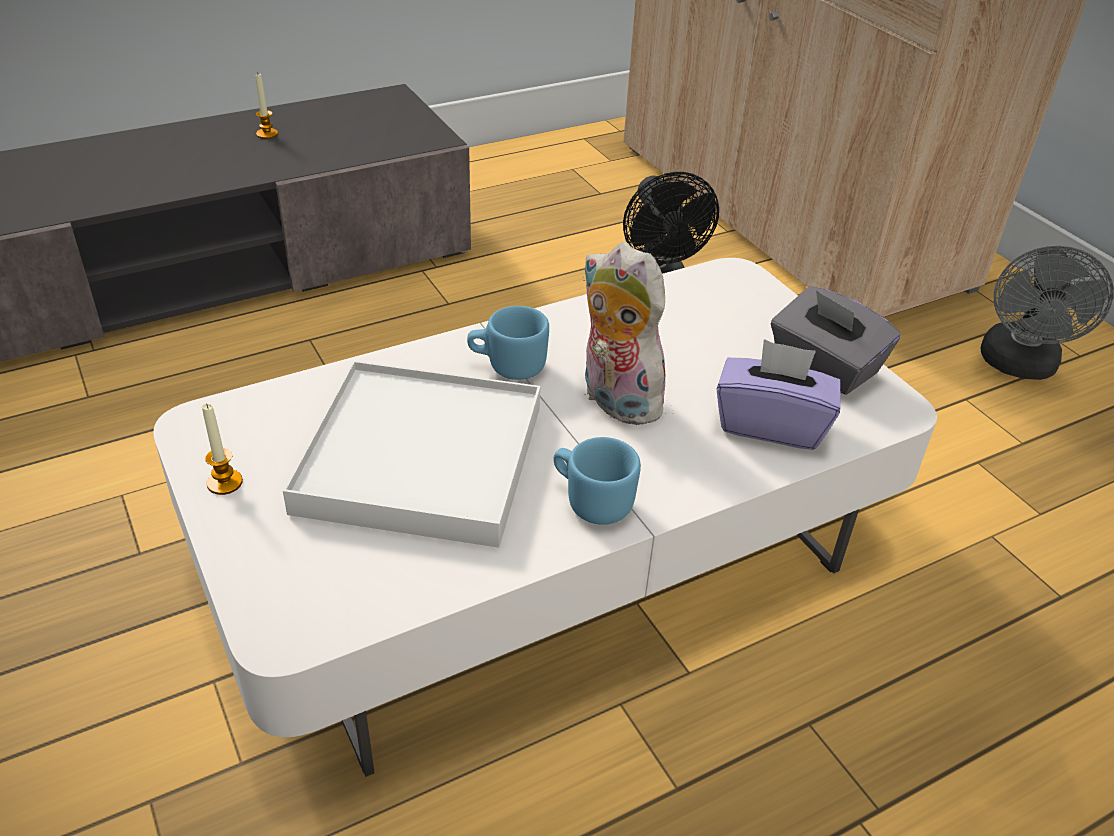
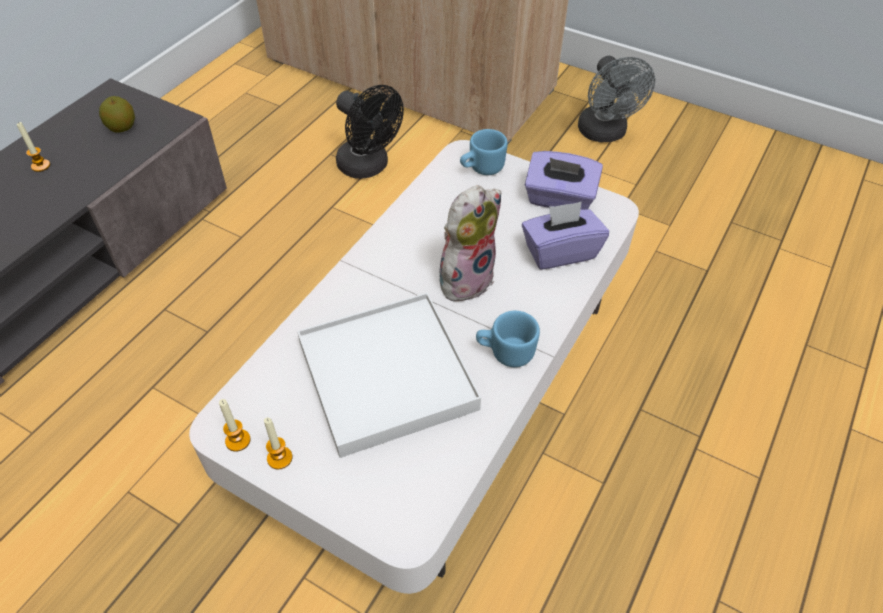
camera: 30 degrees left, 10 degrees up
blue mug [467,306,549,380] -> blue mug moved to [460,129,508,175]
plush toy [583,242,668,425] -> plush toy turned 120 degrees clockwise [436,185,501,301]
grey tissue box [771,286,900,395] -> purple tissue box [525,151,603,209]
none -> apple [99,96,135,133]
none -> candle [219,399,251,452]

